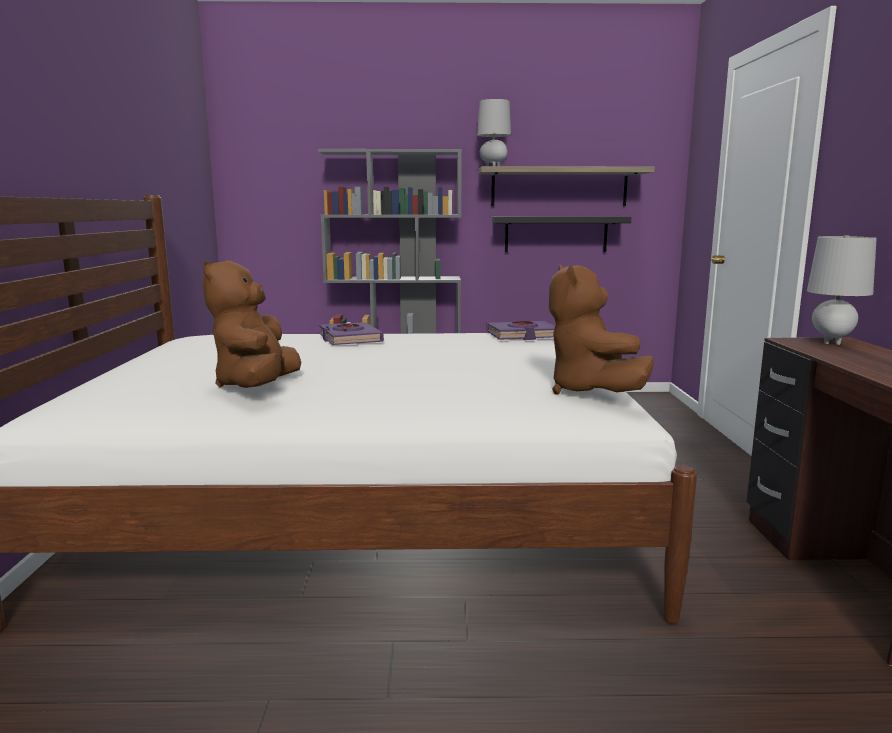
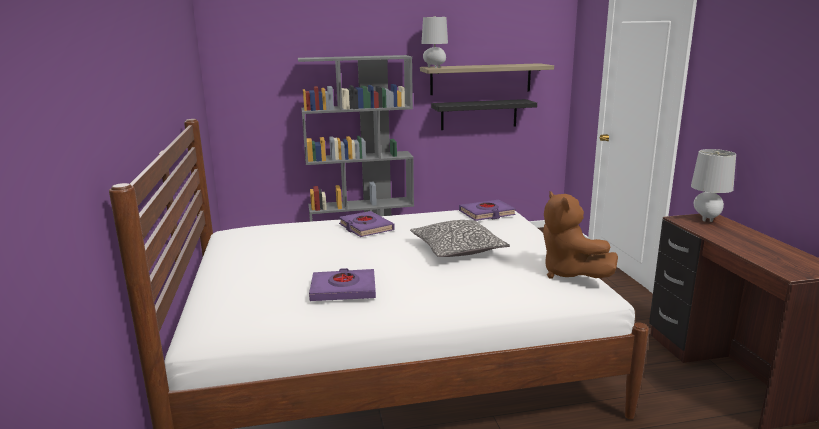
camera: 10 degrees left, 5 degrees up
brown plush toy [202,260,301,388] -> purple book [309,268,376,301]
none -> pillow [410,220,510,257]

